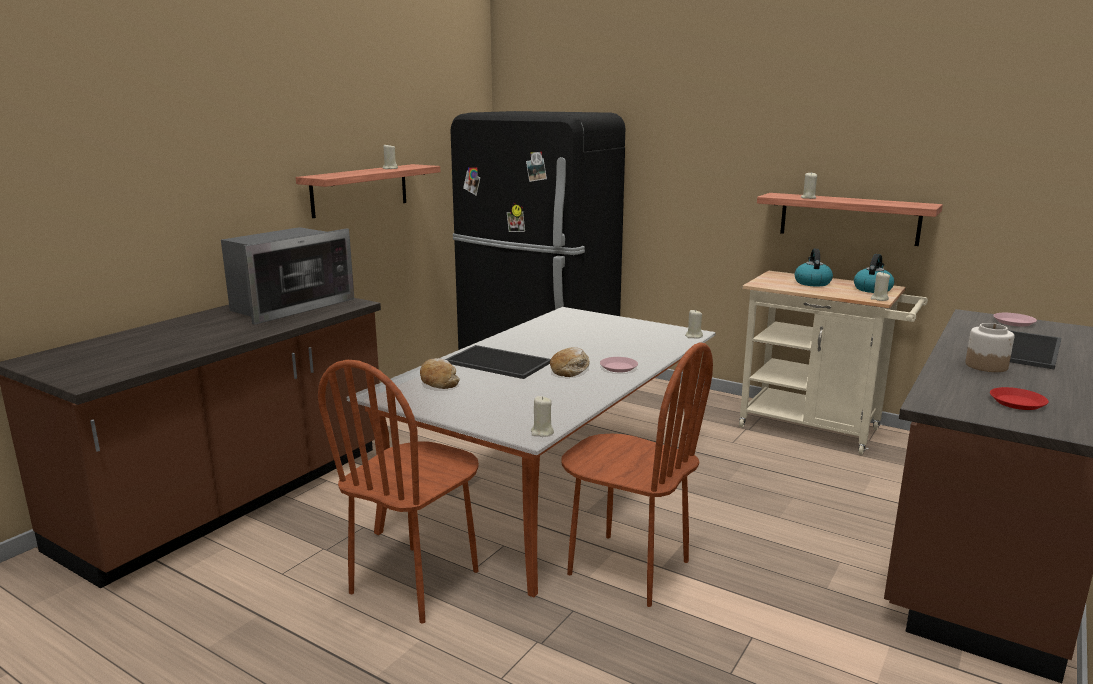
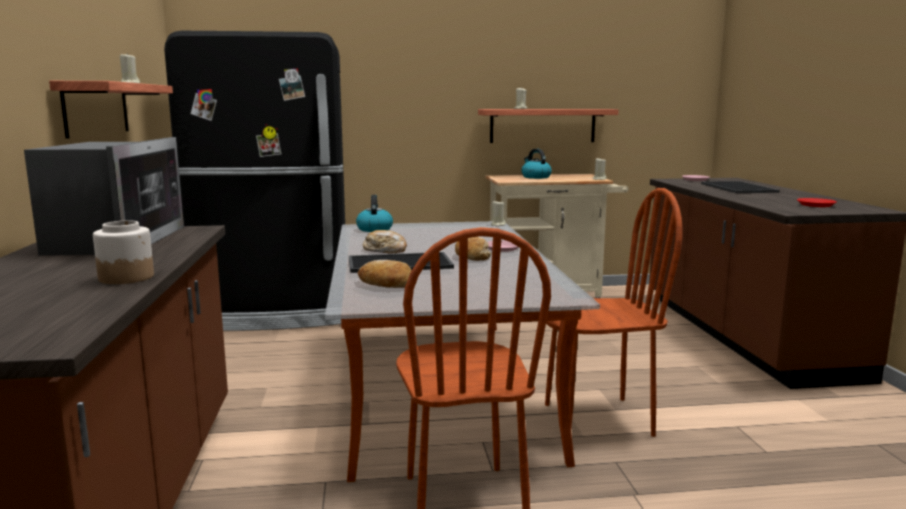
camera: 40 degrees left, 5 degrees down
beige candle [531,396,554,437] -> none
kettle [854,254,894,293] -> kettle moved to [356,195,393,232]
jar [965,323,1014,372] -> jar moved to [93,220,154,284]
none -> bread [363,230,407,253]

